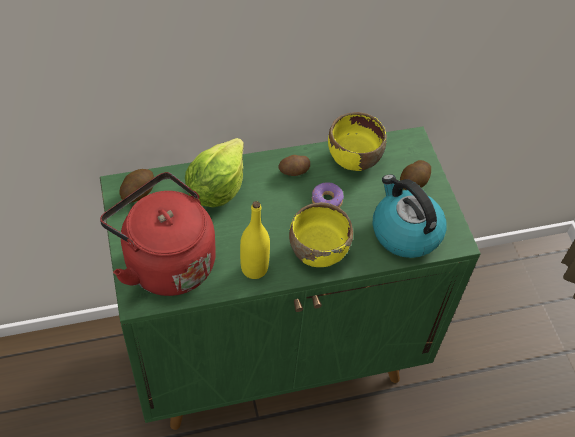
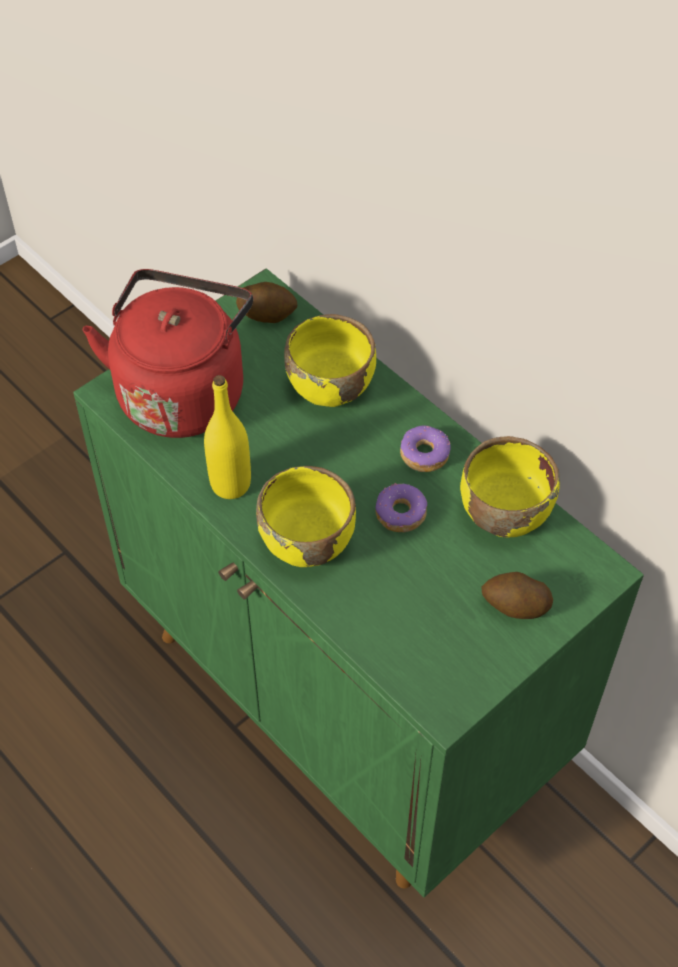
camera: 65 degrees right, 0 degrees up
lettuce [185,138,244,207] -> yellow bowl [284,314,376,407]
potato [278,155,310,176] -> donut [400,426,451,472]
kettle [372,174,447,258] -> none

